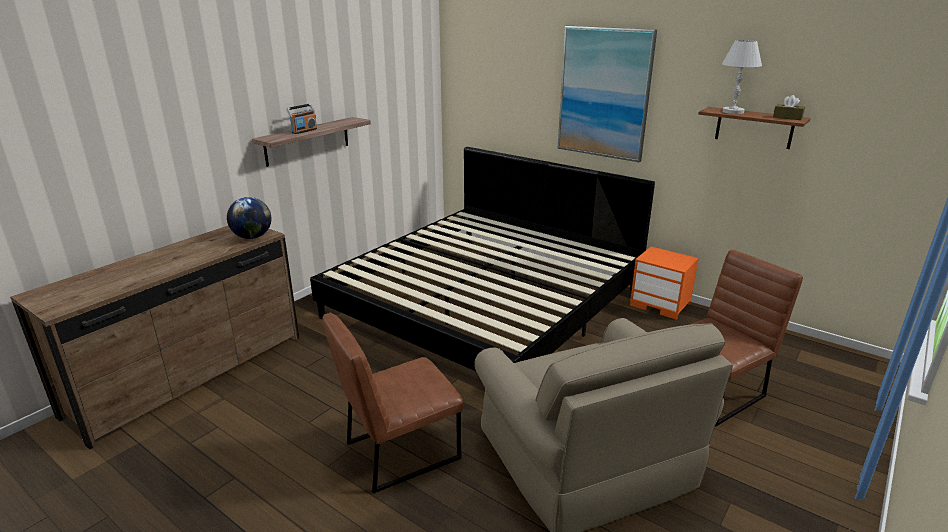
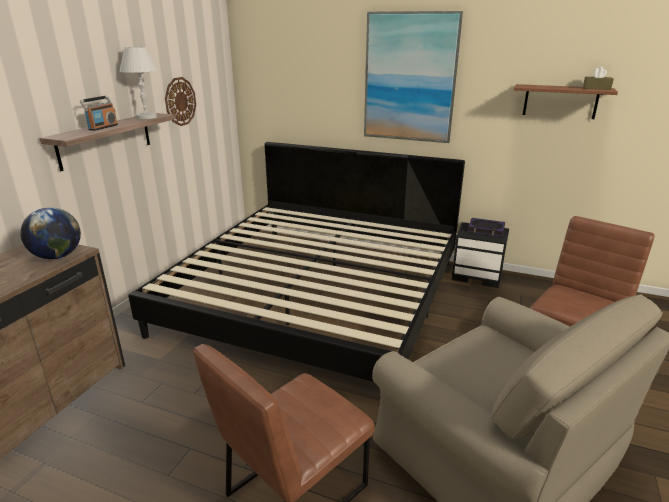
camera: 15 degrees left, 0 degrees up
orange nightstand [630,247,699,320] -> black nightstand [452,222,509,288]
white table lamp [722,40,762,114] -> white table lamp moved to [119,47,158,119]
none -> wall clock [165,77,196,126]
none -> book [468,218,505,237]

